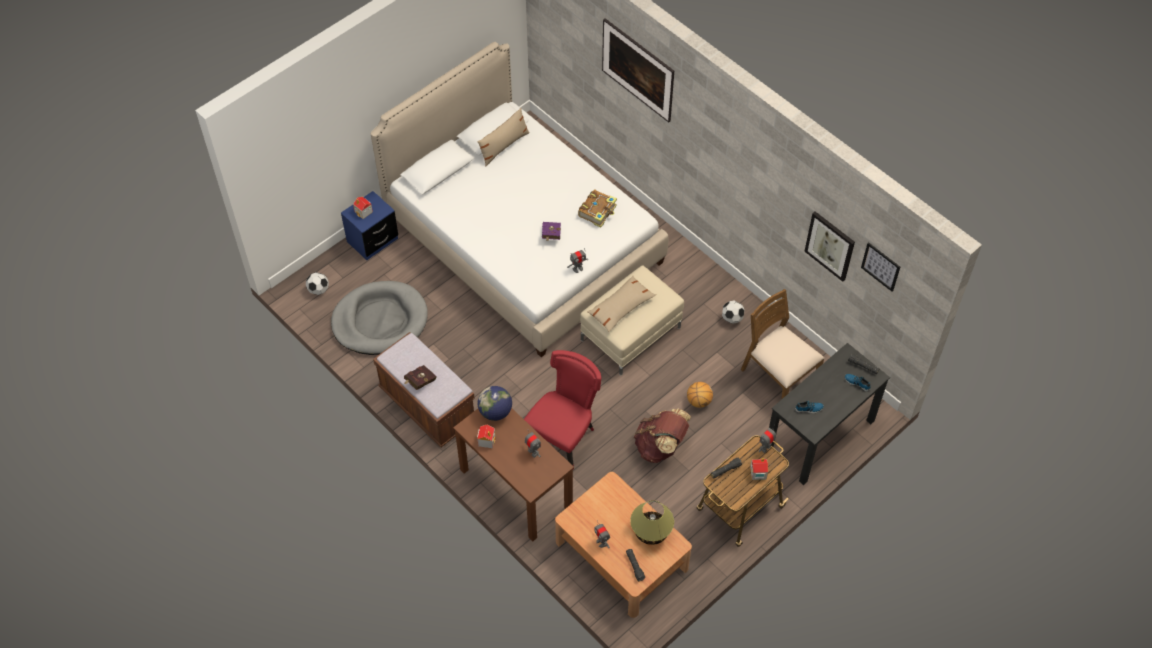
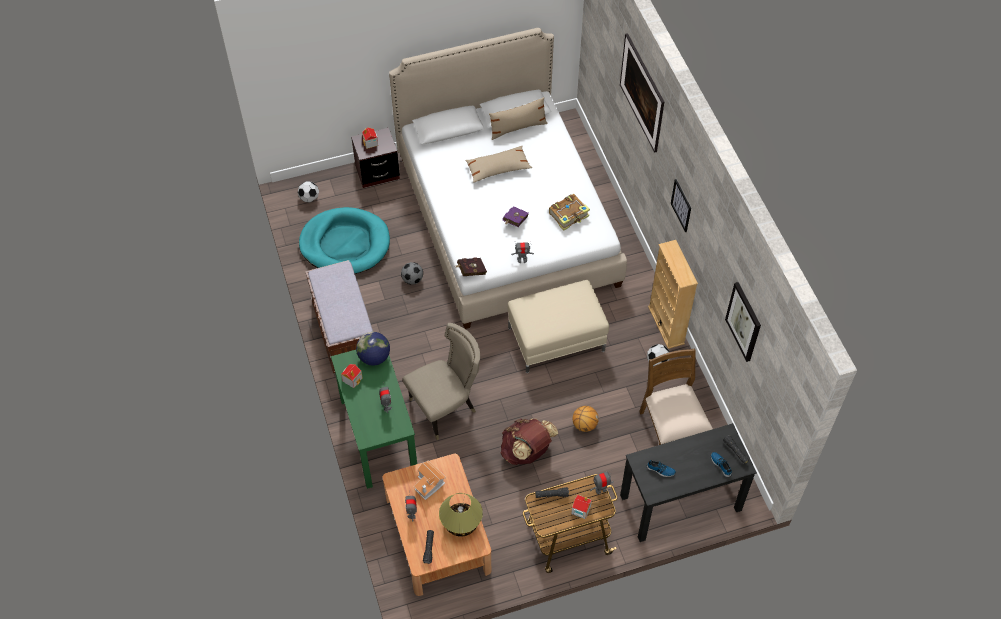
camera: 25 degrees right, 0 degrees up
grey dog bed [331,281,428,355] -> turquoise dog bed [299,207,390,274]
blue nightstand [341,191,398,260] -> brown nightstand [351,128,400,188]
red book [404,365,437,390] -> red book moved to [456,257,487,276]
brown desk [453,408,574,542] -> green desk [331,350,417,489]
red chair [524,350,601,469] -> beige chair [403,323,480,440]
beige pillow [587,276,656,332] -> beige pillow moved to [465,146,532,183]
picture [861,242,900,292] -> picture moved to [671,179,691,232]
none -> football [401,262,423,285]
none -> toy house [414,460,446,500]
none -> beige bookcase [648,240,698,349]

